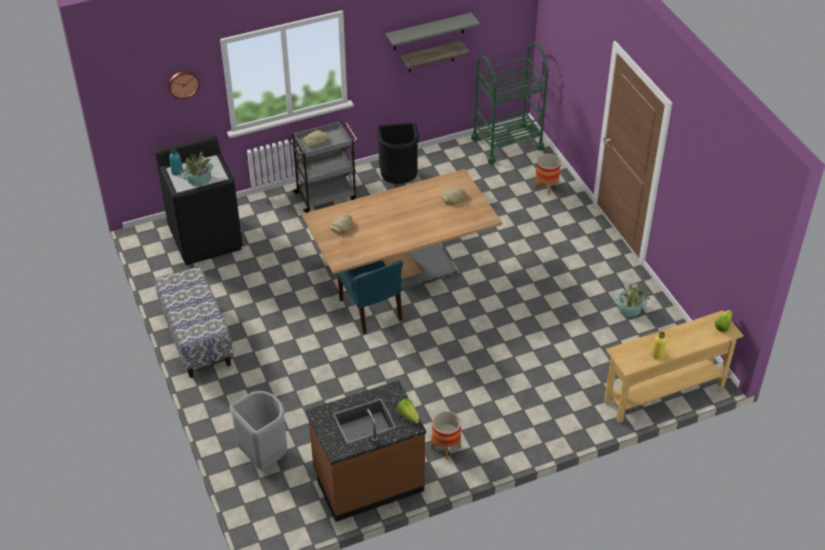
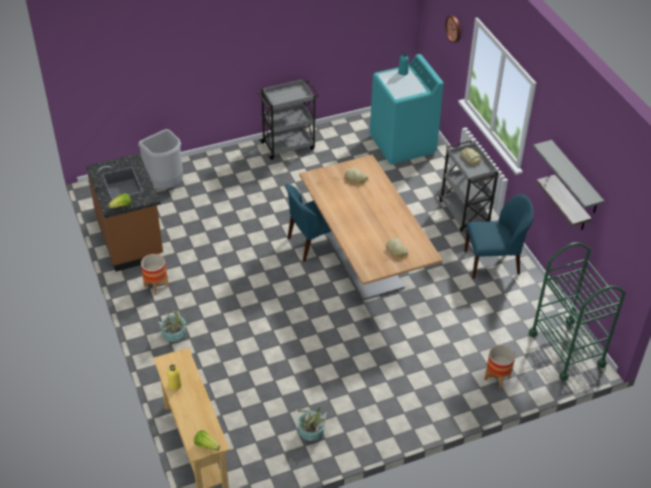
camera: 90 degrees right, 0 degrees up
black washing machine [155,135,243,265] -> turquoise washing machine [370,54,444,164]
bench [155,266,233,378] -> grey cart [258,79,319,160]
potted plant [180,152,214,186] -> potted plant moved to [158,311,191,342]
black trash can [377,122,419,184] -> blue chair [464,194,534,279]

